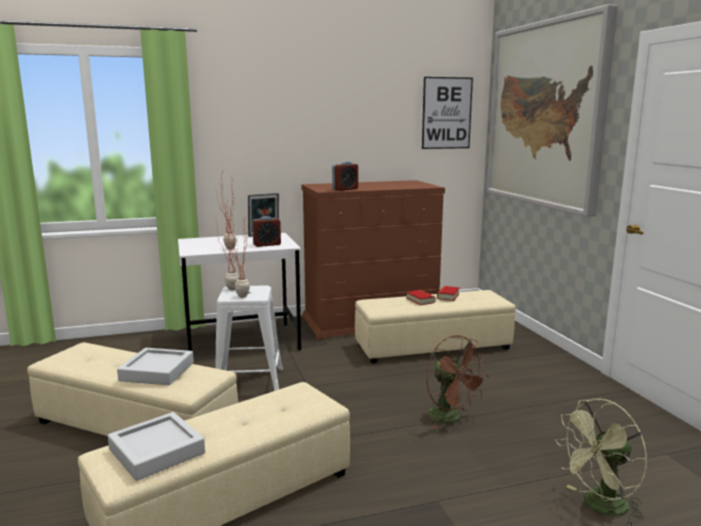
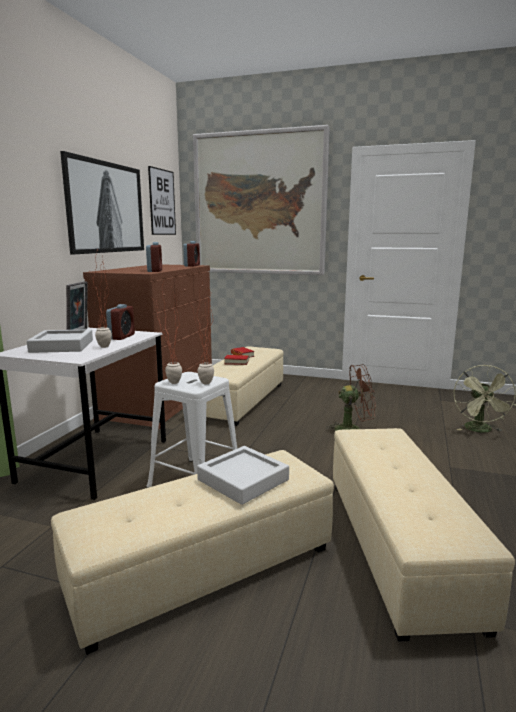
camera: 55 degrees left, 0 degrees up
grey tray [108,412,205,481] -> grey tray moved to [27,329,93,353]
none -> picture [60,151,144,255]
none -> alarm clock [183,241,200,267]

